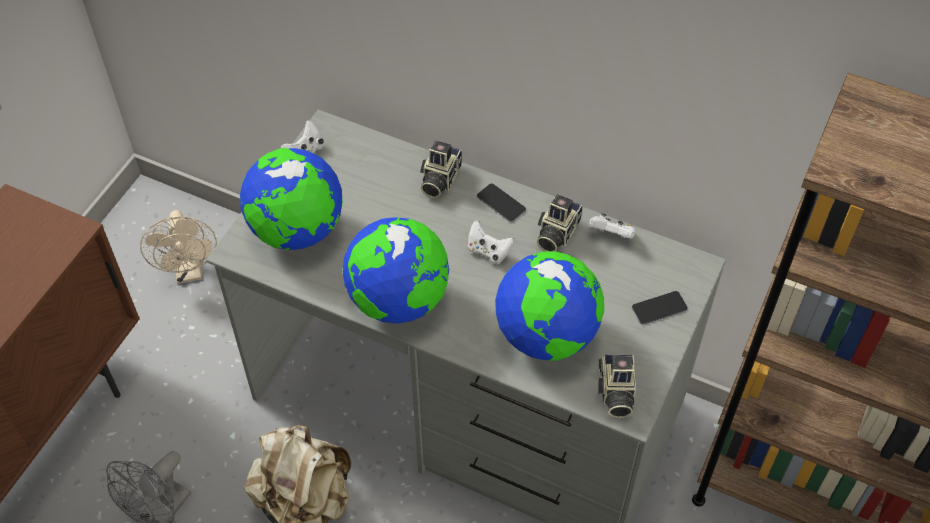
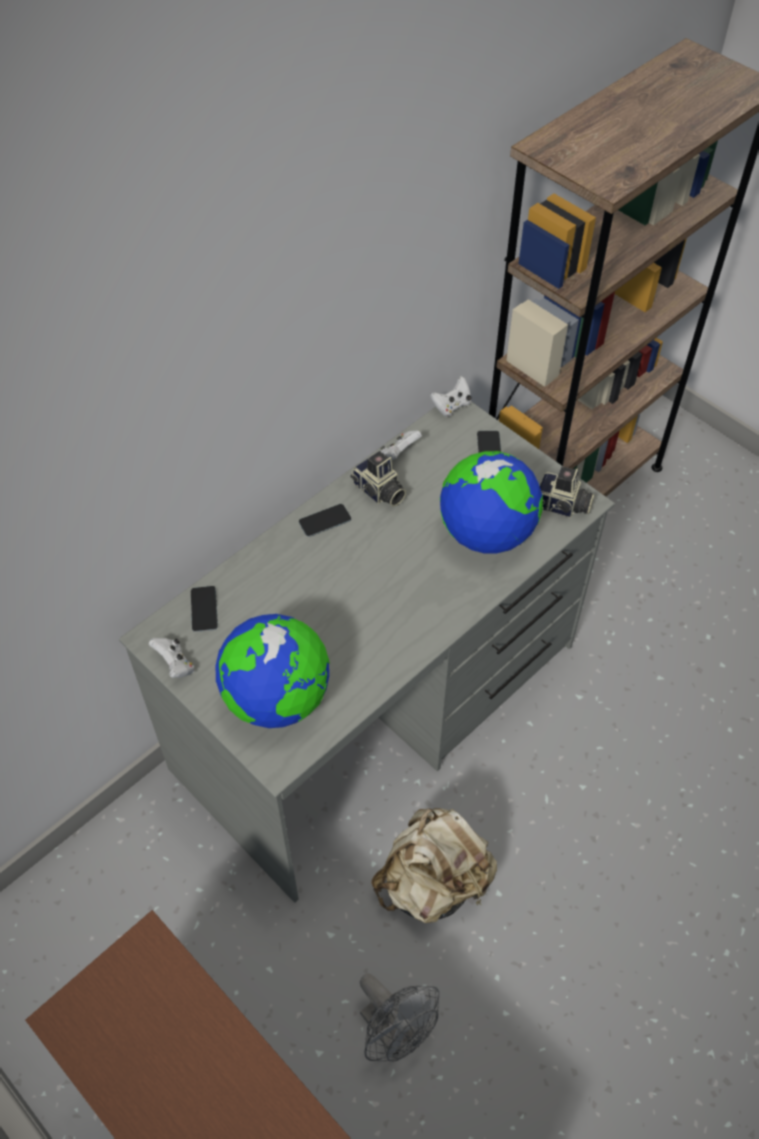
camera: 70 degrees left, 0 degrees up
beige fan [140,210,217,284] -> none
globe [343,217,449,324] -> none
camera [420,140,462,198] -> none
white game controller [468,220,515,264] -> white game controller moved to [430,376,471,417]
none -> phone [191,586,218,632]

